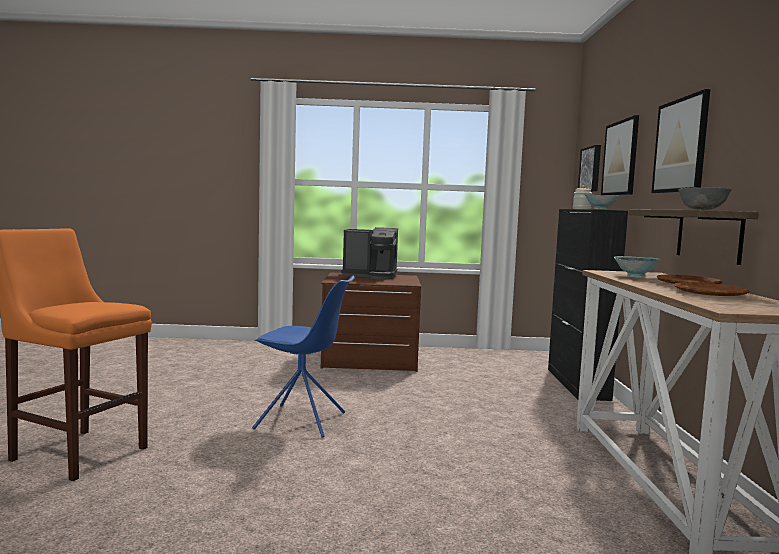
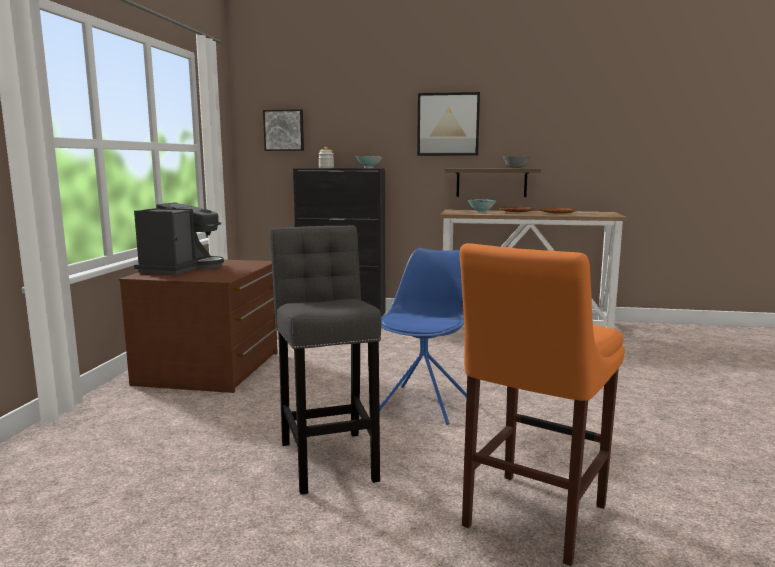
camera: 80 degrees left, 5 degrees up
picture [601,115,639,195] -> none
none -> grey stool [269,226,381,495]

